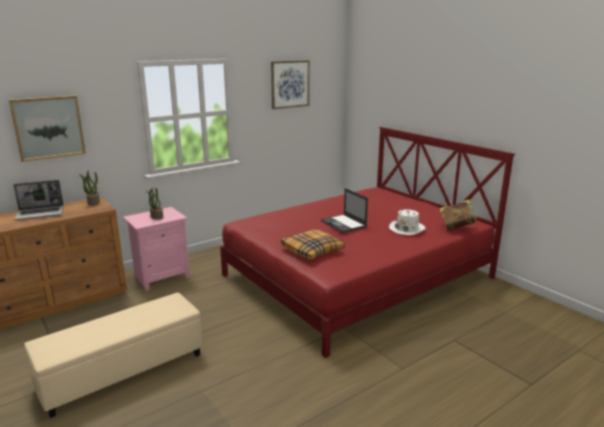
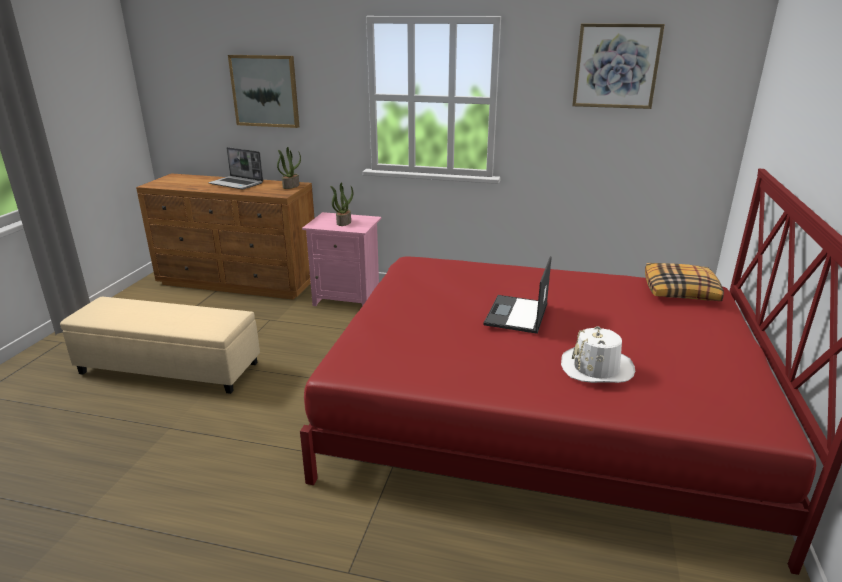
camera: 50 degrees right, 5 degrees up
pillow [281,229,345,260] -> pillow moved to [645,263,724,301]
book [440,200,478,230] -> none

